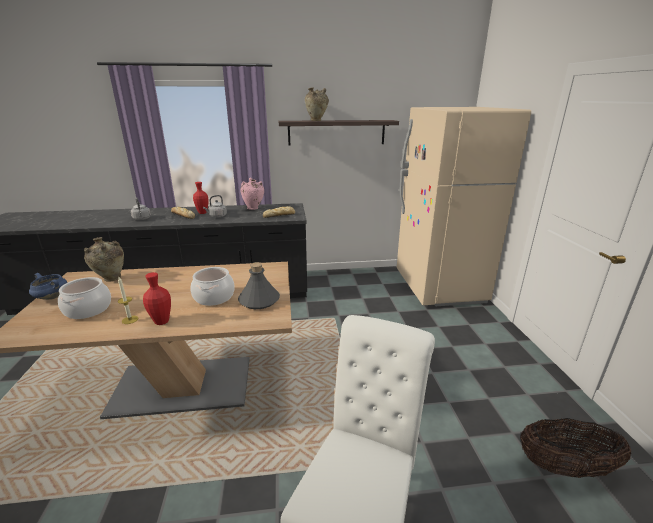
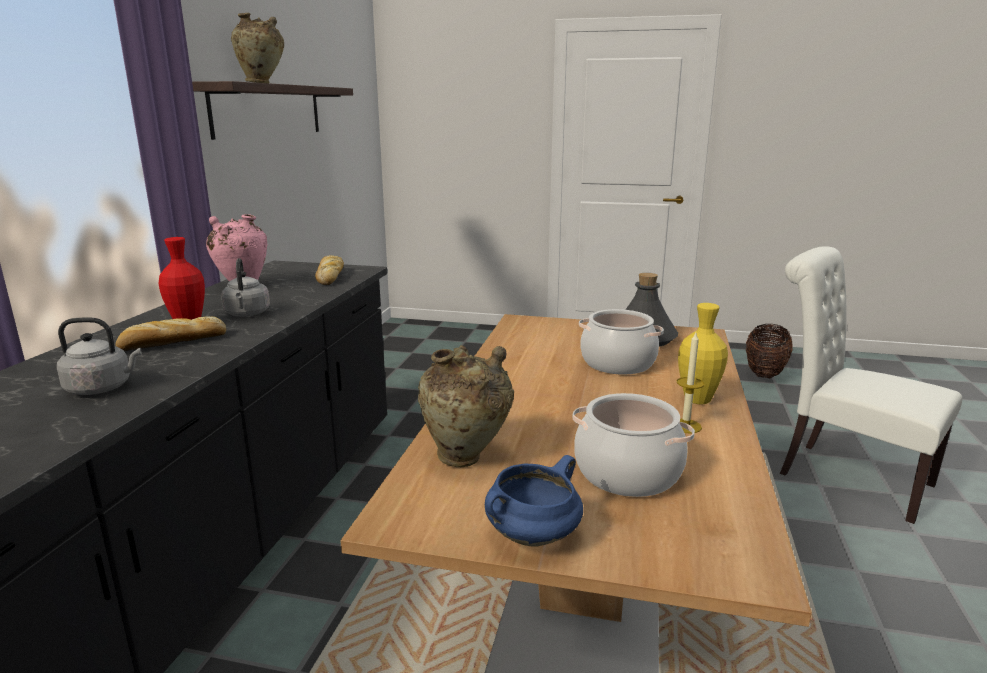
camera: 70 degrees left, 5 degrees down
red vase [143,272,171,325] -> yellow vase [678,303,728,404]
beige fridge [397,107,531,306] -> none

